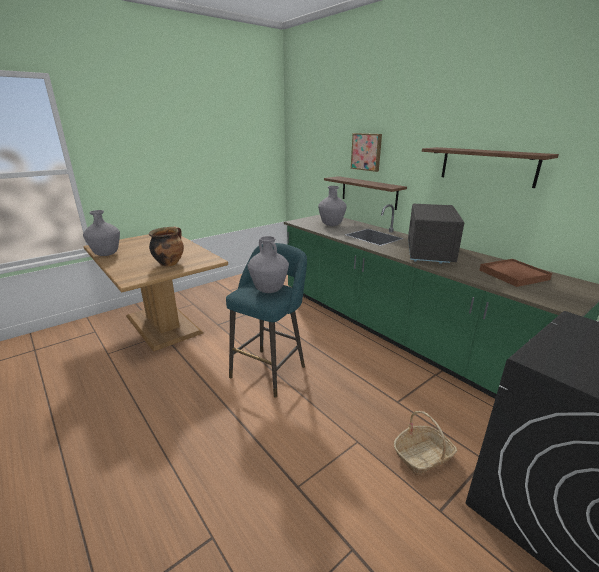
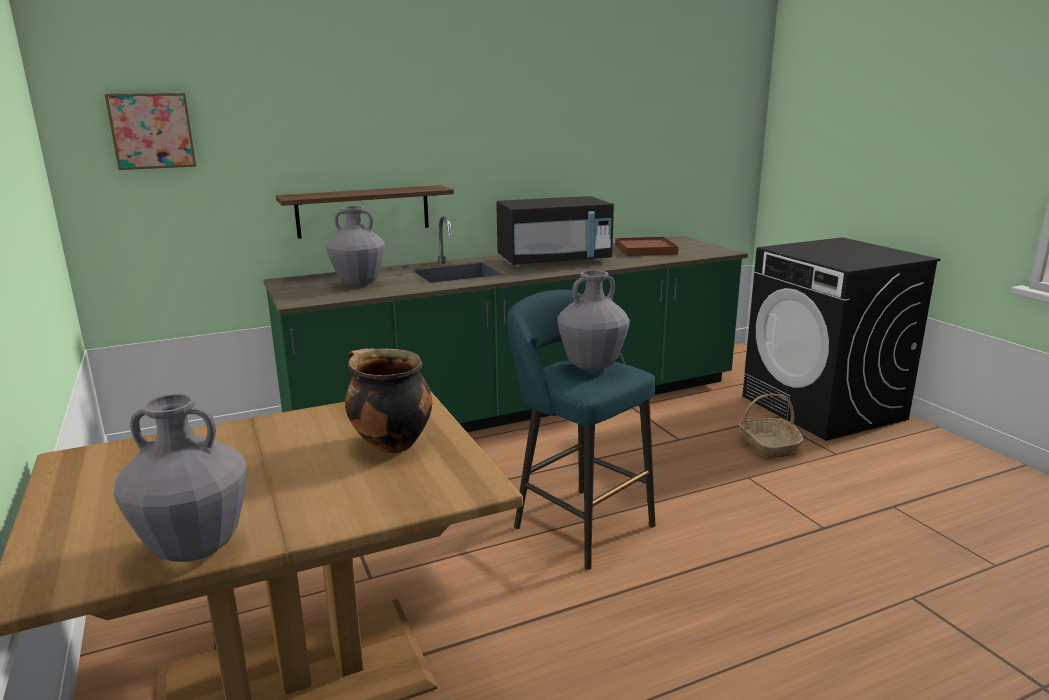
camera: 75 degrees left, 5 degrees down
picture [351,133,382,172] -> picture moved to [104,93,196,170]
black microwave [408,204,464,264] -> black microwave turned 135 degrees clockwise [496,196,614,267]
shelf [422,147,559,188] -> none

